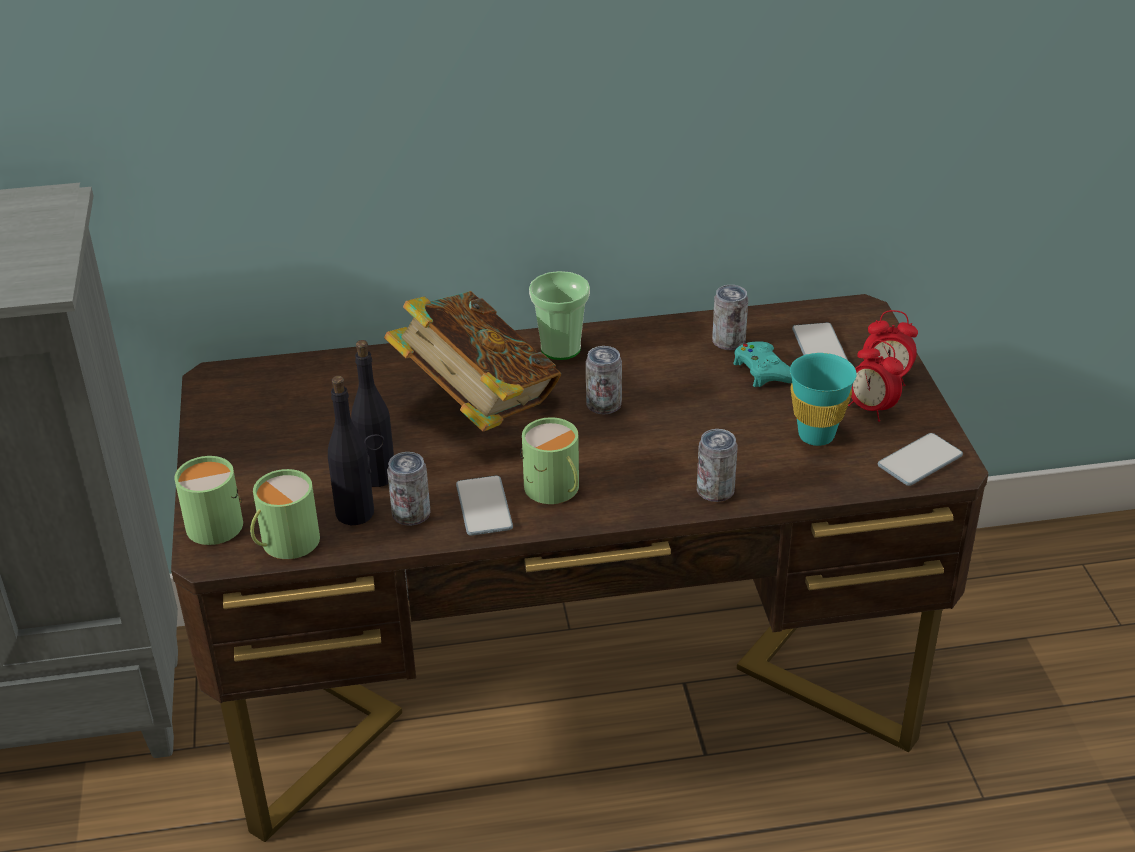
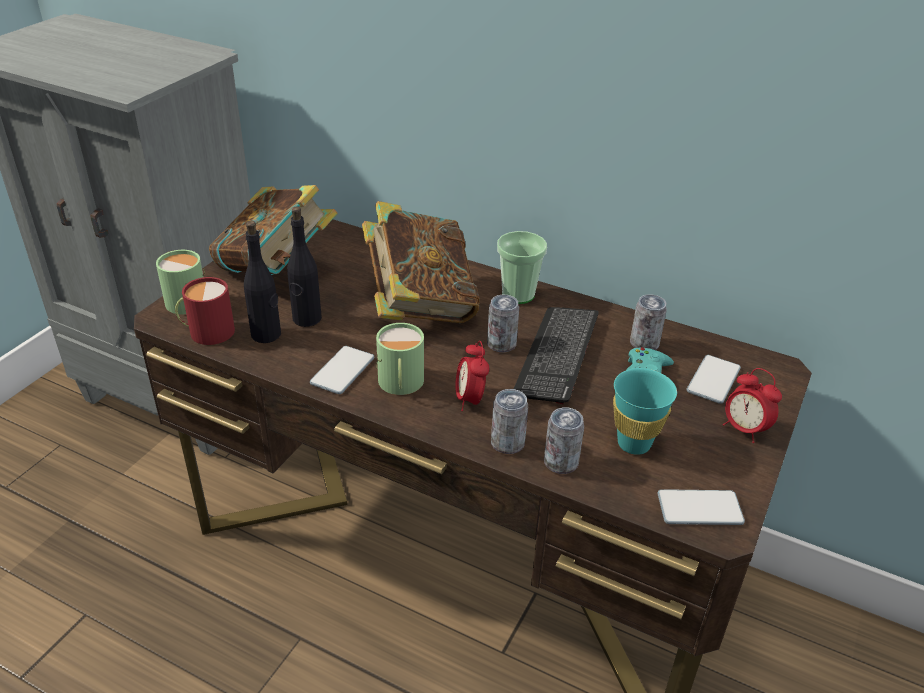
camera: 35 degrees right, 0 degrees up
green mug [250,469,320,559] -> red mug [175,277,235,345]
can [387,452,431,526] -> can moved to [544,407,584,474]
alarm clock [848,340,904,422] -> alarm clock moved to [455,341,490,411]
none -> book [209,185,338,275]
none -> keyboard [514,307,599,404]

